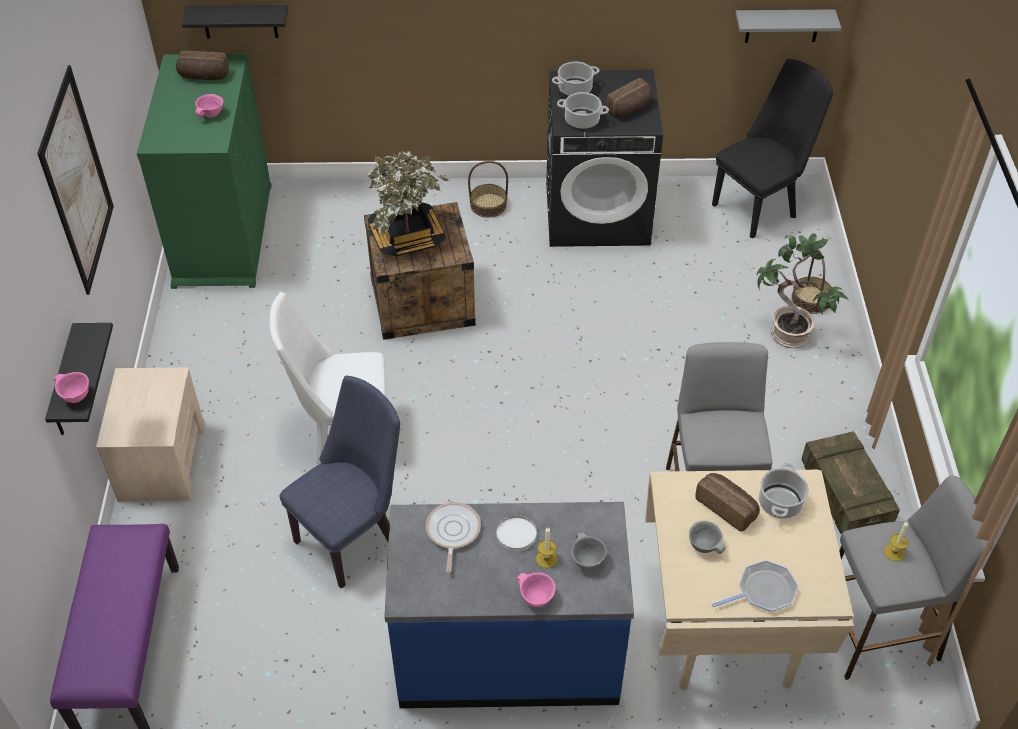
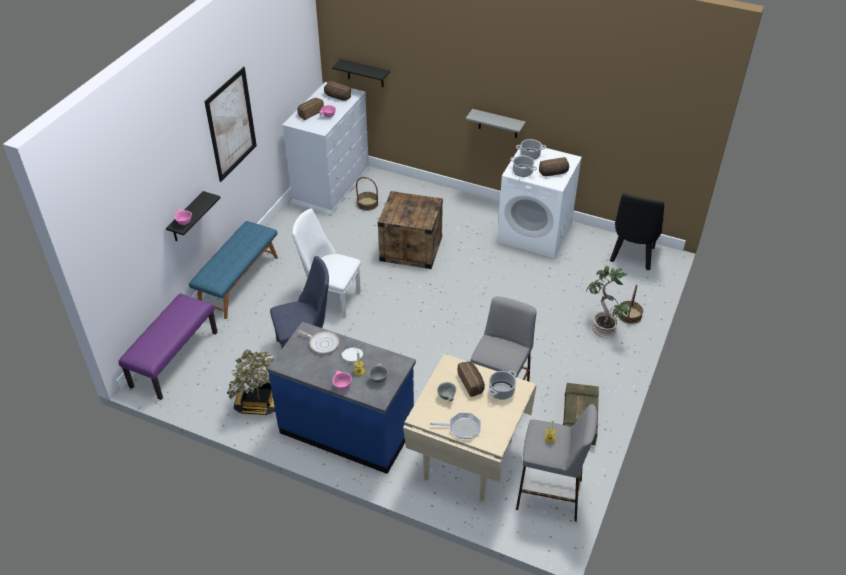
camera: 25 degrees right, 5 degrees down
beige nightstand [96,367,204,502] -> blue bench [189,221,278,319]
green dresser [137,54,272,289] -> white dresser [282,82,370,216]
potted plant [367,151,449,256] -> potted plant moved to [227,349,275,415]
frying pan [426,502,481,573] -> frying pan turned 90 degrees clockwise [298,330,339,354]
basket [468,161,508,218] -> basket moved to [356,177,378,211]
black washing machine [546,70,663,247] -> white washing machine [497,147,582,258]
black chair [712,59,833,239] -> black chair turned 120 degrees clockwise [610,193,664,270]
grey shelf [735,9,841,43] -> grey shelf moved to [466,109,526,138]
none -> bread [297,98,324,120]

